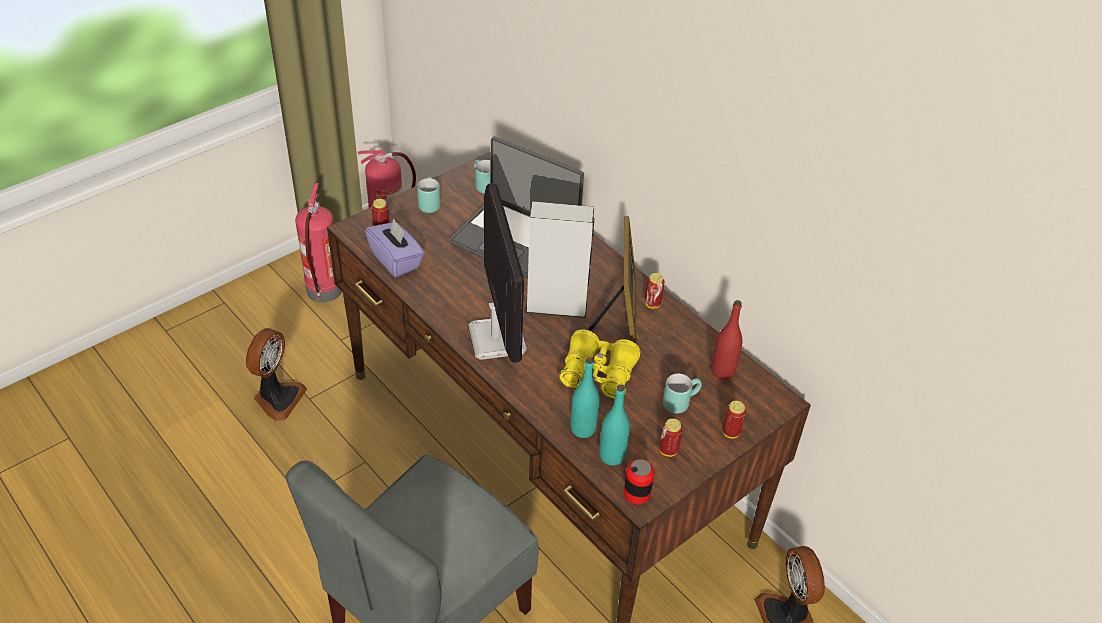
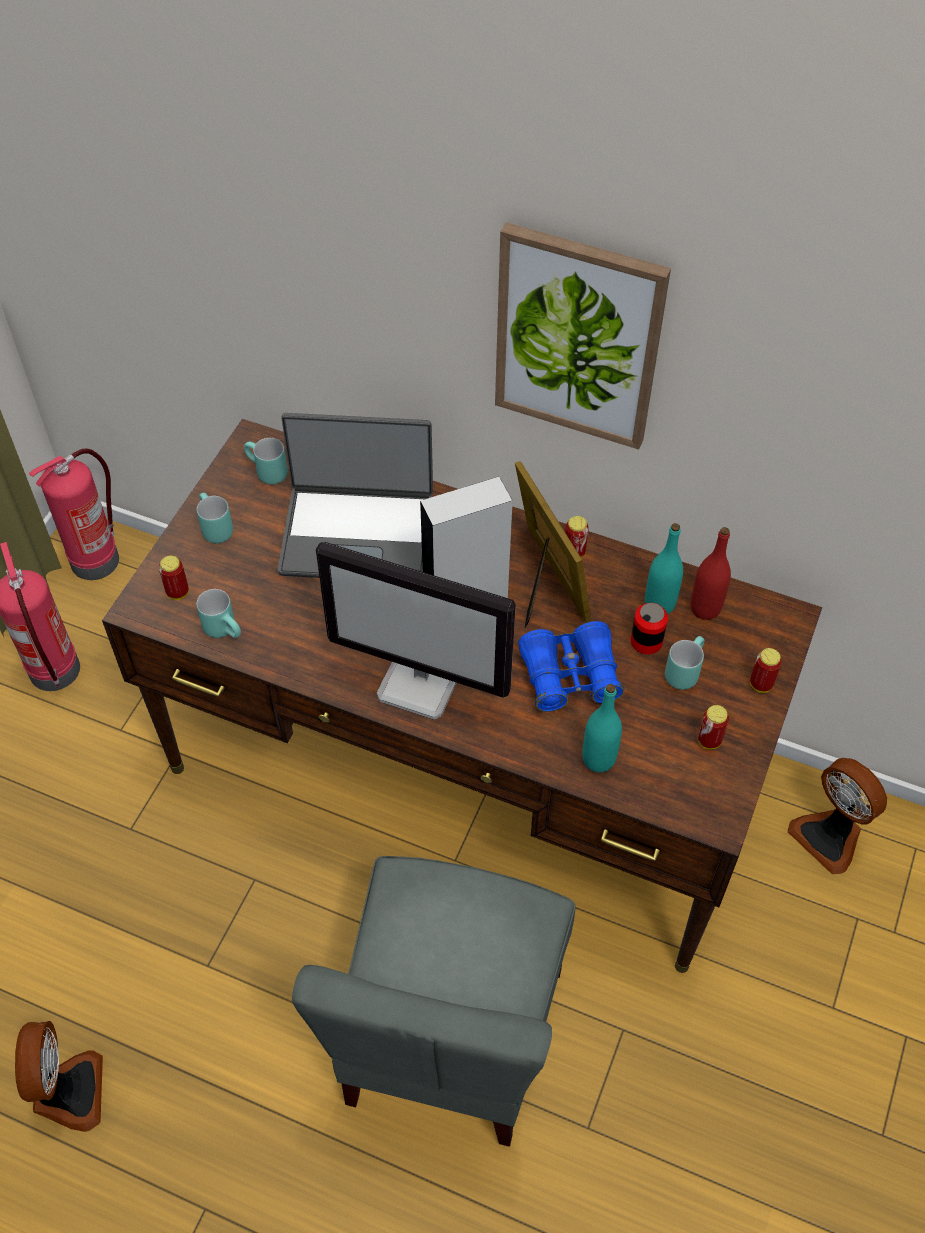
camera: 25 degrees left, 10 degrees up
fan [246,328,307,421] -> fan moved to [15,1021,103,1132]
purple tissue box [365,218,424,277] -> turquoise mug [196,589,241,638]
monitor [468,183,527,363] -> monitor turned 150 degrees clockwise [316,542,516,720]
yellow binoculars [559,329,640,399] -> blue binoculars [518,621,624,712]
turquoise bottle [599,385,630,466] -> turquoise bottle moved to [645,523,683,614]
can [624,459,655,504] -> can moved to [631,603,668,654]
none -> picture [495,223,671,449]

